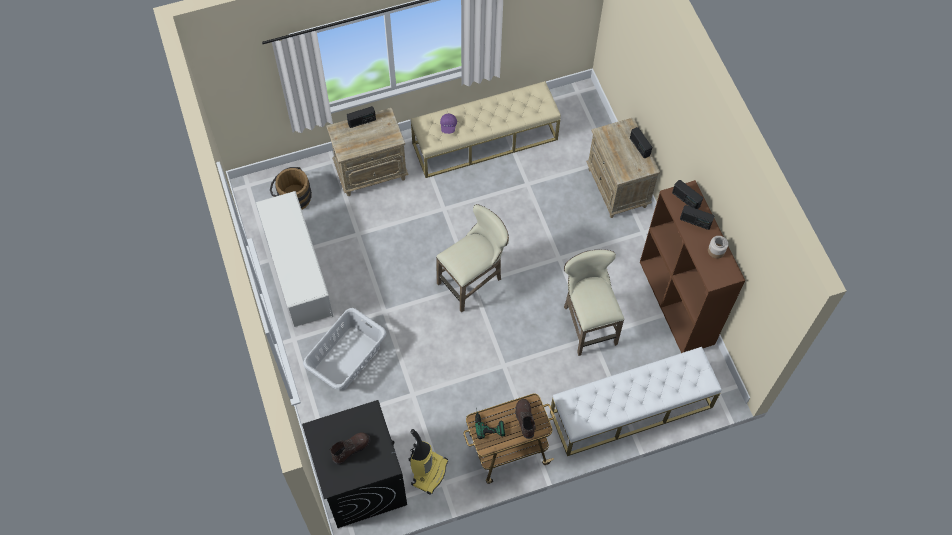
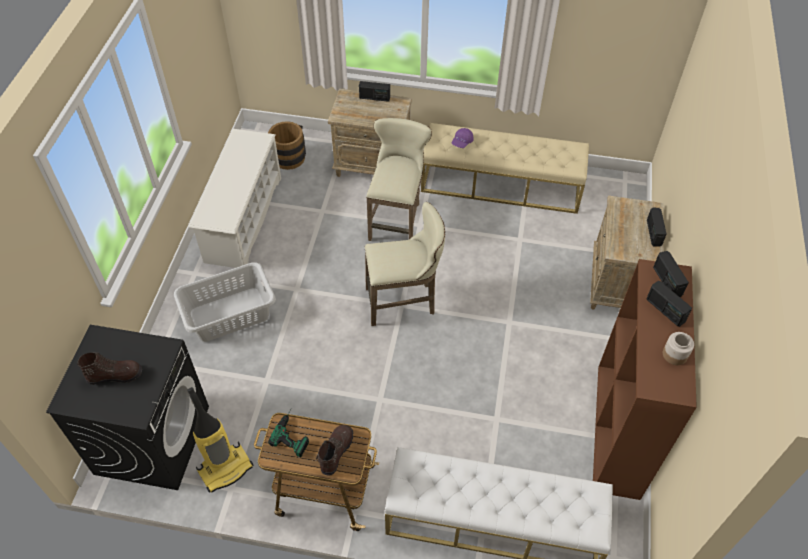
camera: 30 degrees right, 10 degrees down
beige stool [564,250,625,356] -> beige stool moved to [366,118,432,241]

